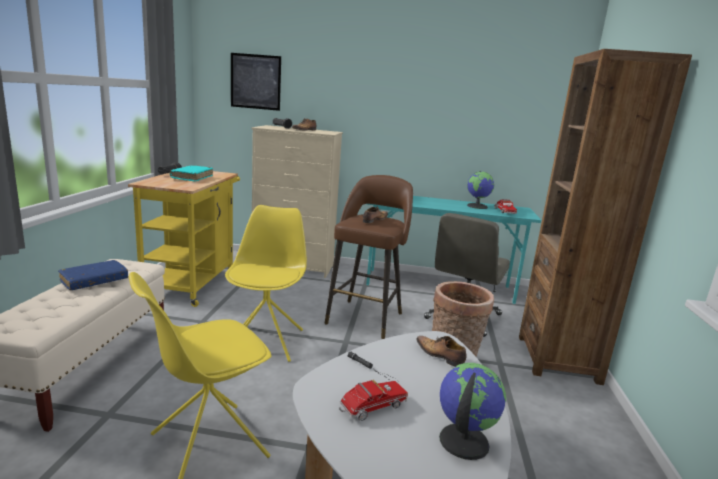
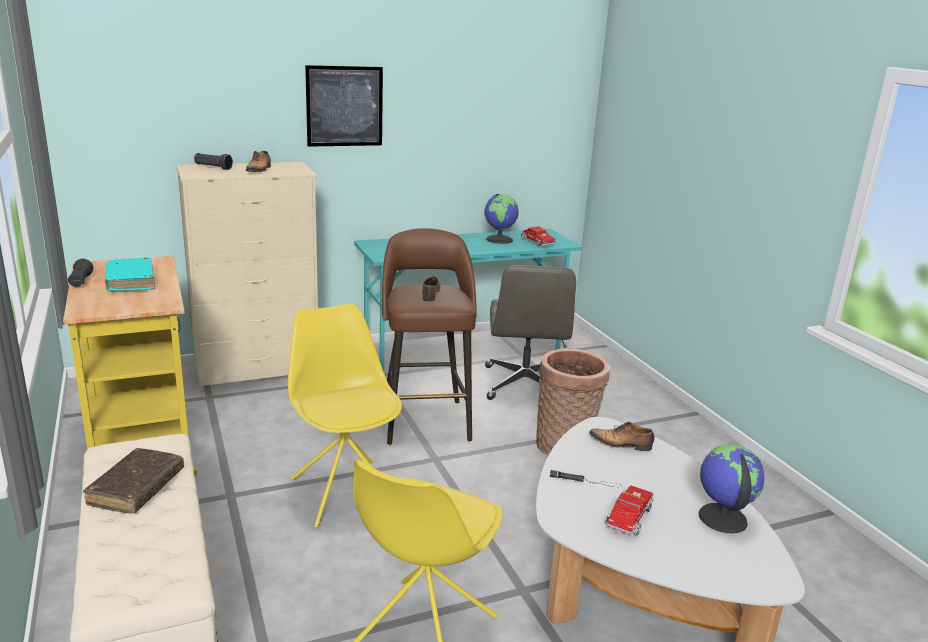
camera: 30 degrees left, 5 degrees up
blue book [58,260,128,290] -> brown book [83,448,184,513]
picture [231,53,281,111] -> picture moved to [305,65,383,147]
brown bookcase [519,49,692,385] -> none

